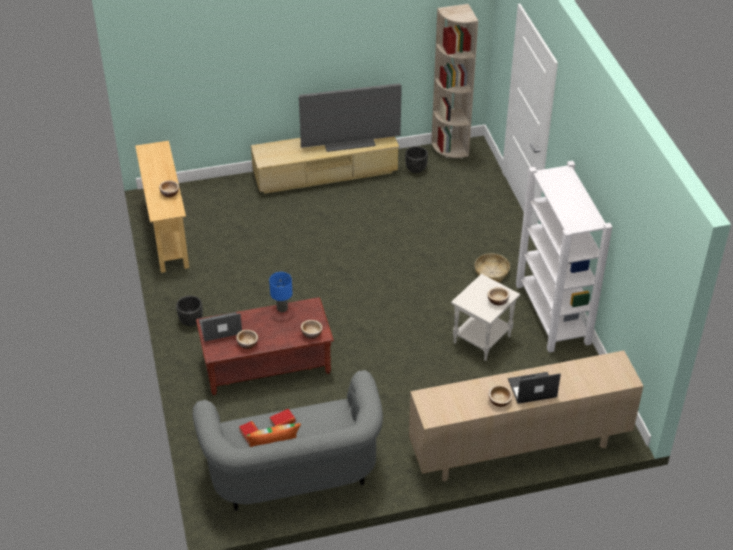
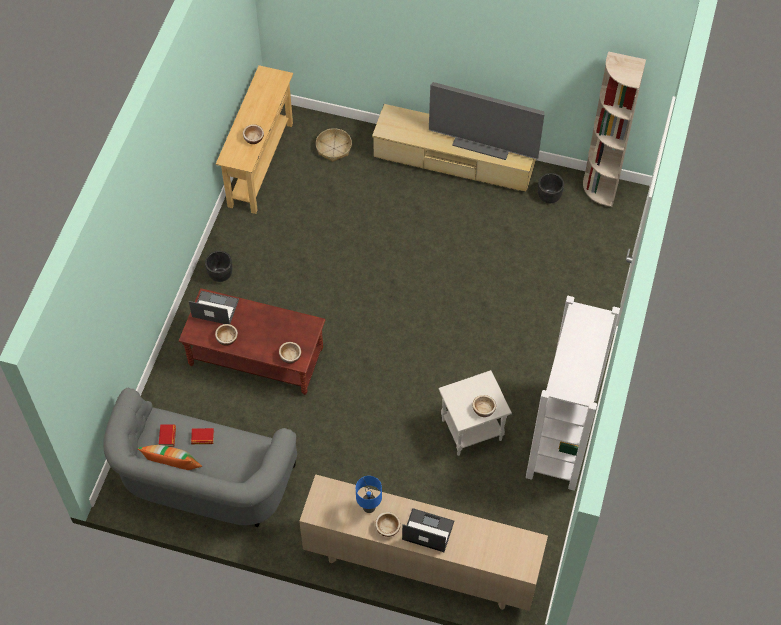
camera: 30 degrees right, 15 degrees up
blue table lamp [269,272,292,312] -> blue table lamp moved to [356,476,382,513]
basket [475,253,510,282] -> basket moved to [316,128,352,162]

